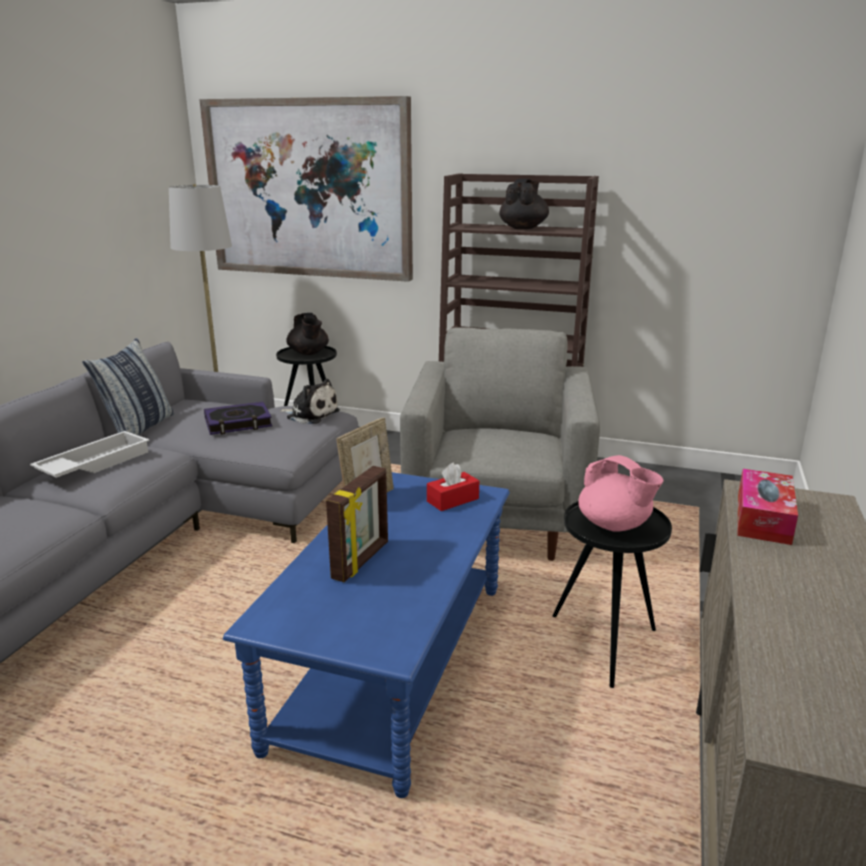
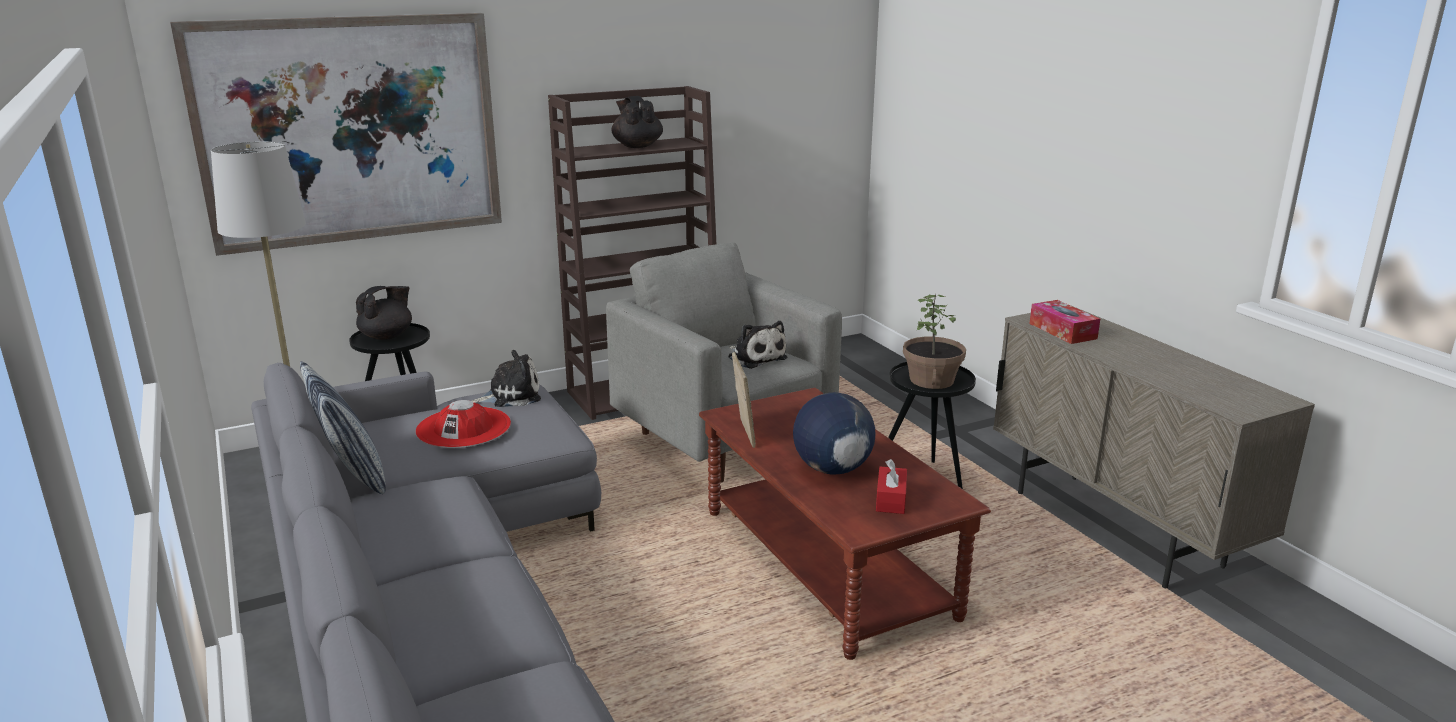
camera: 45 degrees left, 0 degrees up
white tray [30,431,150,478] -> none
book [204,402,272,435] -> red hat [416,400,511,448]
blue coffee table [223,472,510,798] -> brown coffee table [699,388,991,660]
black teapot [286,313,329,355] -> black teapot turned 75 degrees counterclockwise [356,286,412,340]
picture frame [326,466,388,582] -> globe [793,392,875,475]
red tissue box [427,462,479,511] -> red tissue box moved to [876,459,907,514]
pink teapot [578,455,664,532] -> potted plant [903,294,966,389]
none -> plush toy [728,321,787,369]

